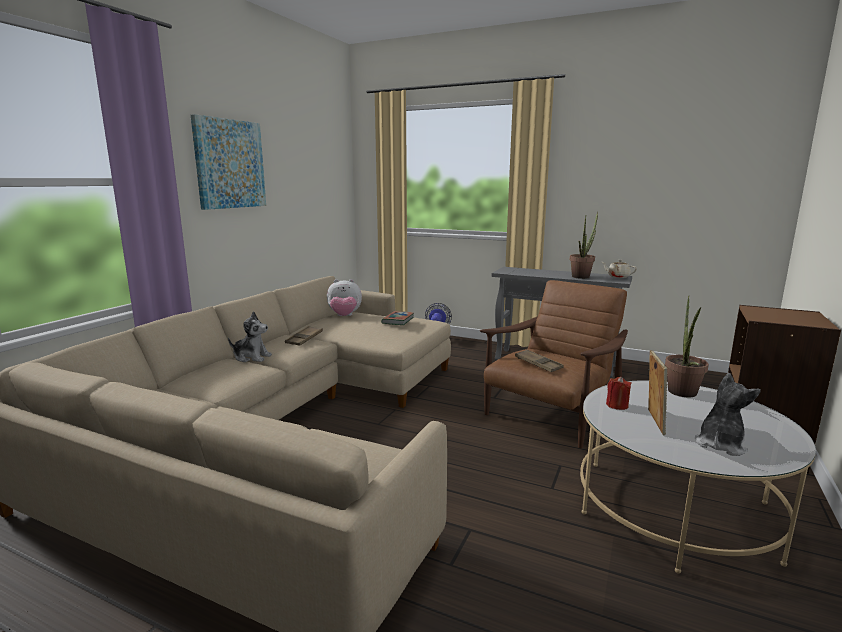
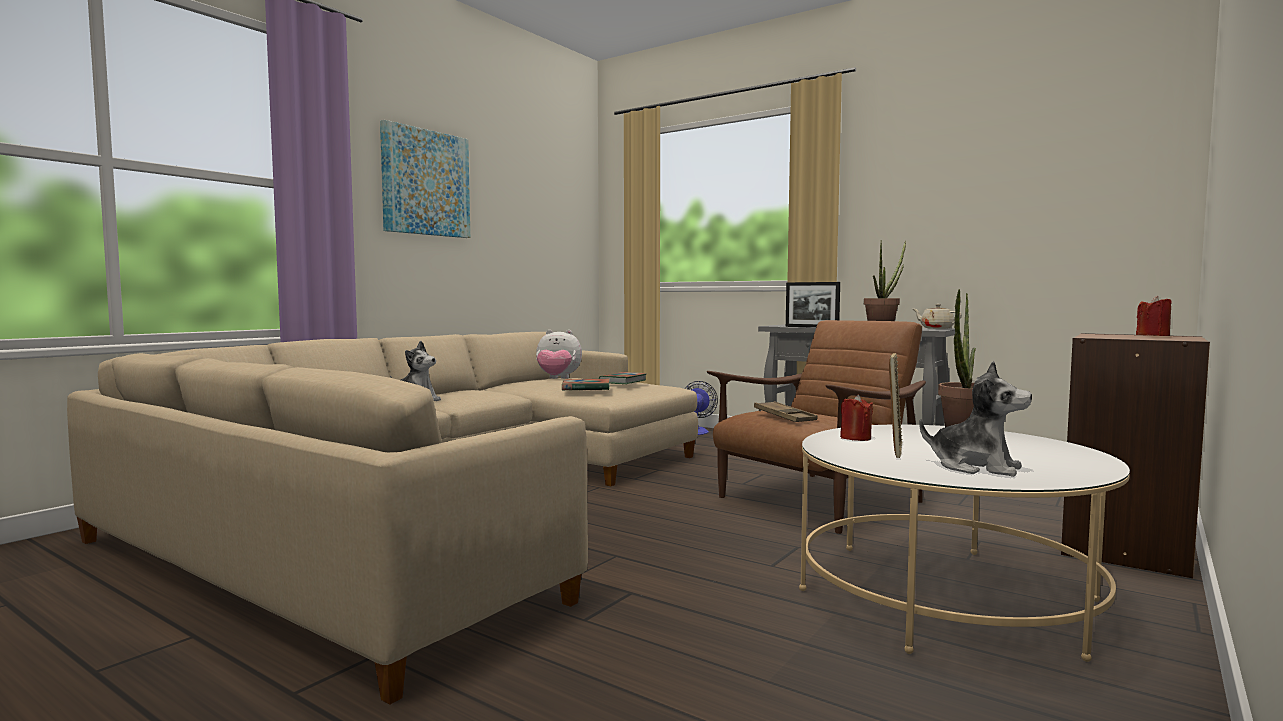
camera: 10 degrees right, 10 degrees down
brown tray [285,326,323,346] -> none
plush toy [695,373,761,456] -> plush toy turned 75 degrees clockwise [919,361,1032,477]
none -> book [562,378,610,390]
none -> picture frame [786,282,840,328]
none -> red candle [1136,296,1172,336]

